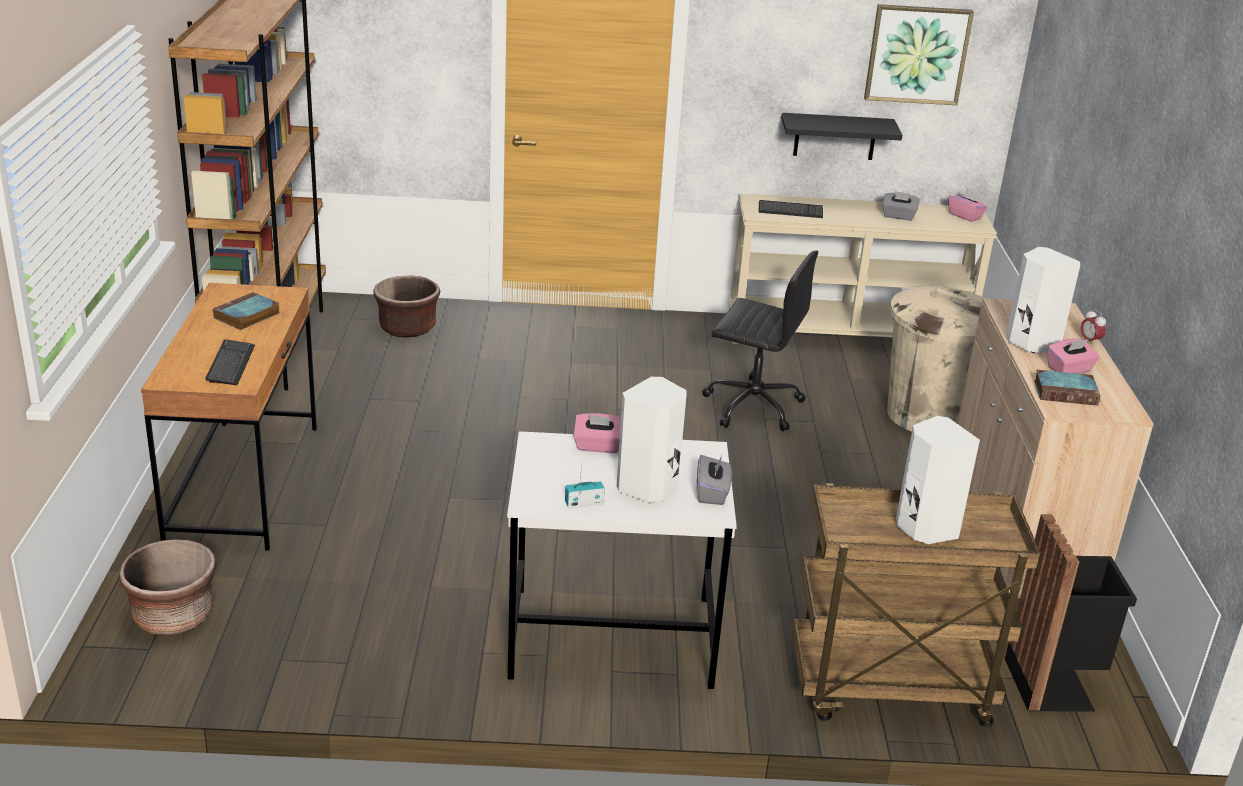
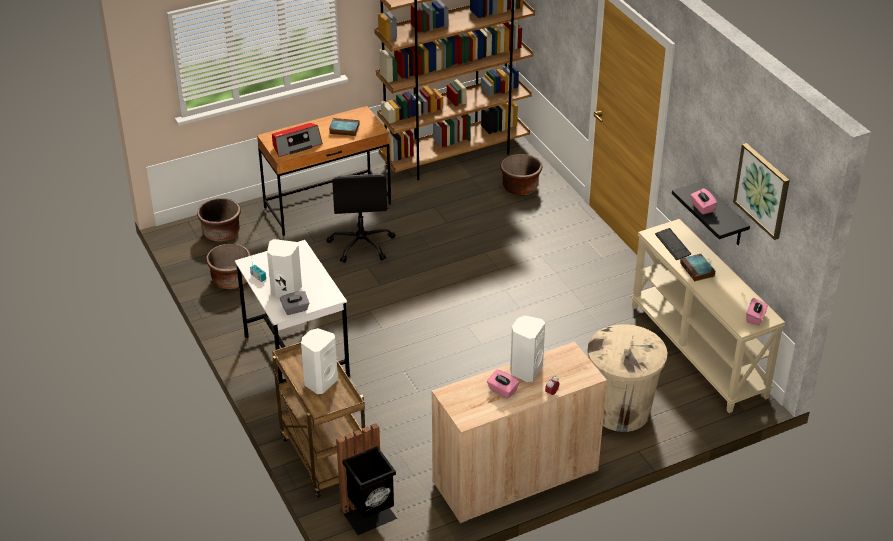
camera: 65 degrees right, 10 degrees up
keyboard [205,339,255,385] -> radio [272,123,323,157]
pink tissue box [573,413,621,453] -> pink tissue box moved to [691,188,717,214]
black office chair [702,251,818,431] -> black office chair moved to [326,174,395,263]
grey tissue box [883,191,920,221] -> none
book [1034,370,1101,406] -> book moved to [680,254,716,281]
none -> brown planter [206,243,251,289]

